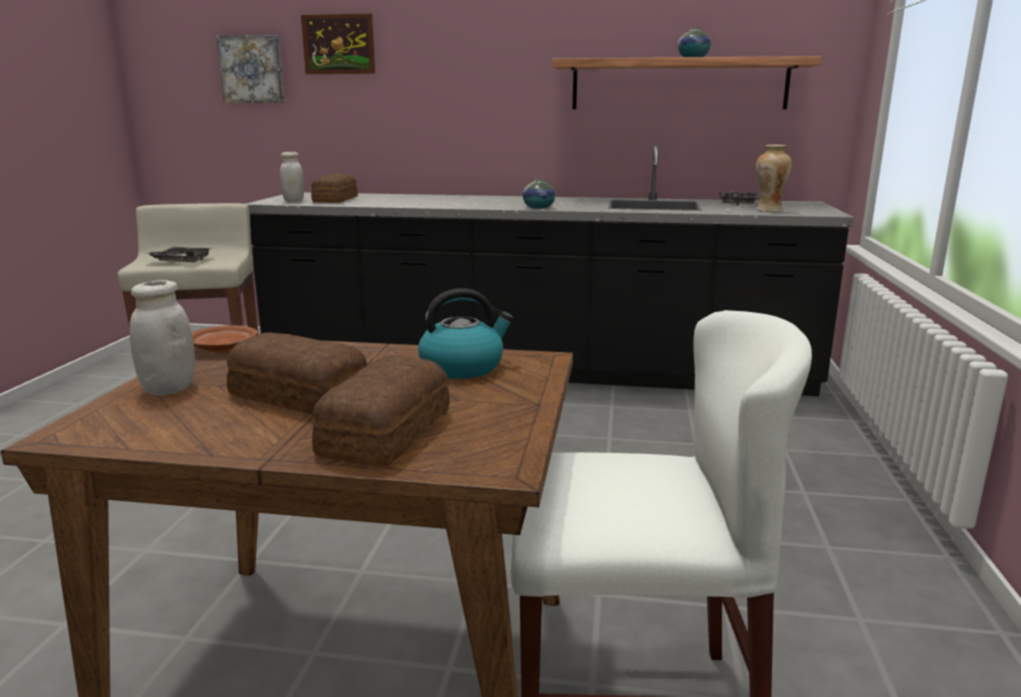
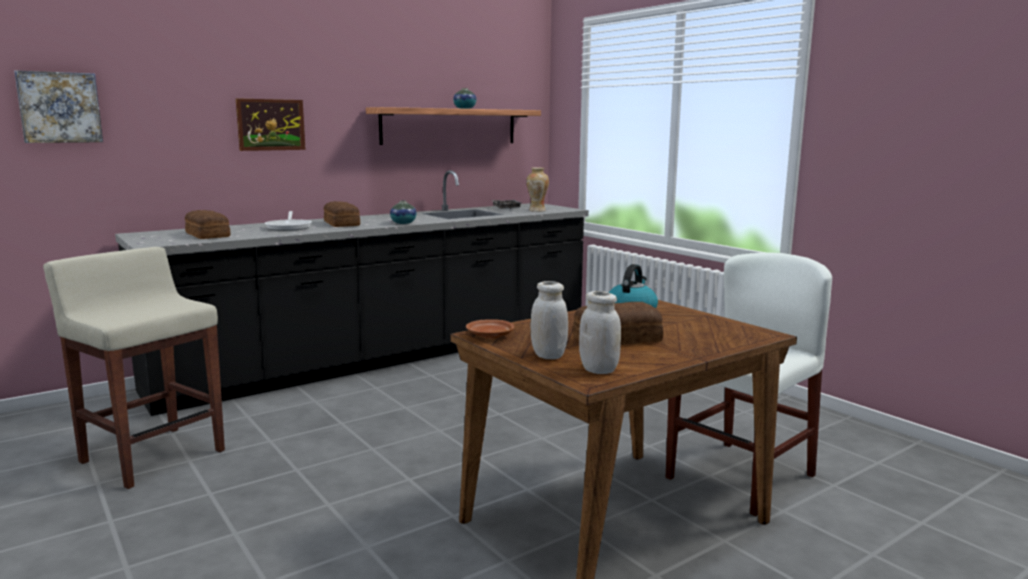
camera: 45 degrees left, 5 degrees down
grey tray [144,247,212,262] -> none
white jar [280,152,304,202] -> white jar moved to [579,291,621,374]
picture [301,14,375,74] -> picture moved to [236,98,306,151]
bread [312,355,450,467] -> bread moved to [324,201,360,227]
none -> frying pan [265,211,312,231]

